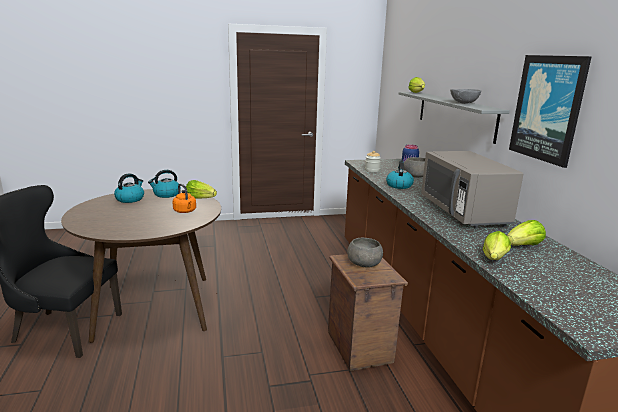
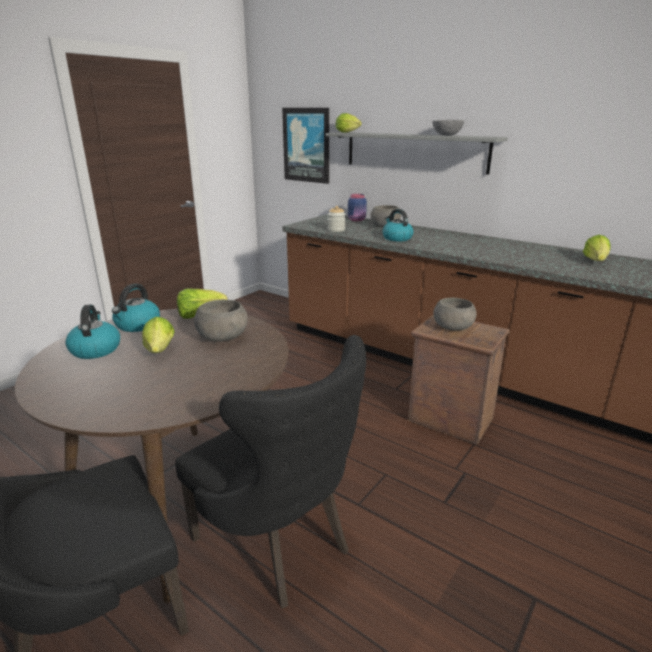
camera: 40 degrees left, 5 degrees up
orange kettle [173,184,196,213] -> grey bowl [194,300,248,342]
grey microwave [421,151,523,229] -> none
lettuce [483,231,511,260] -> lettuce moved to [142,317,175,353]
picture [509,55,592,168] -> picture moved to [282,108,329,184]
none -> black chair [175,335,366,609]

